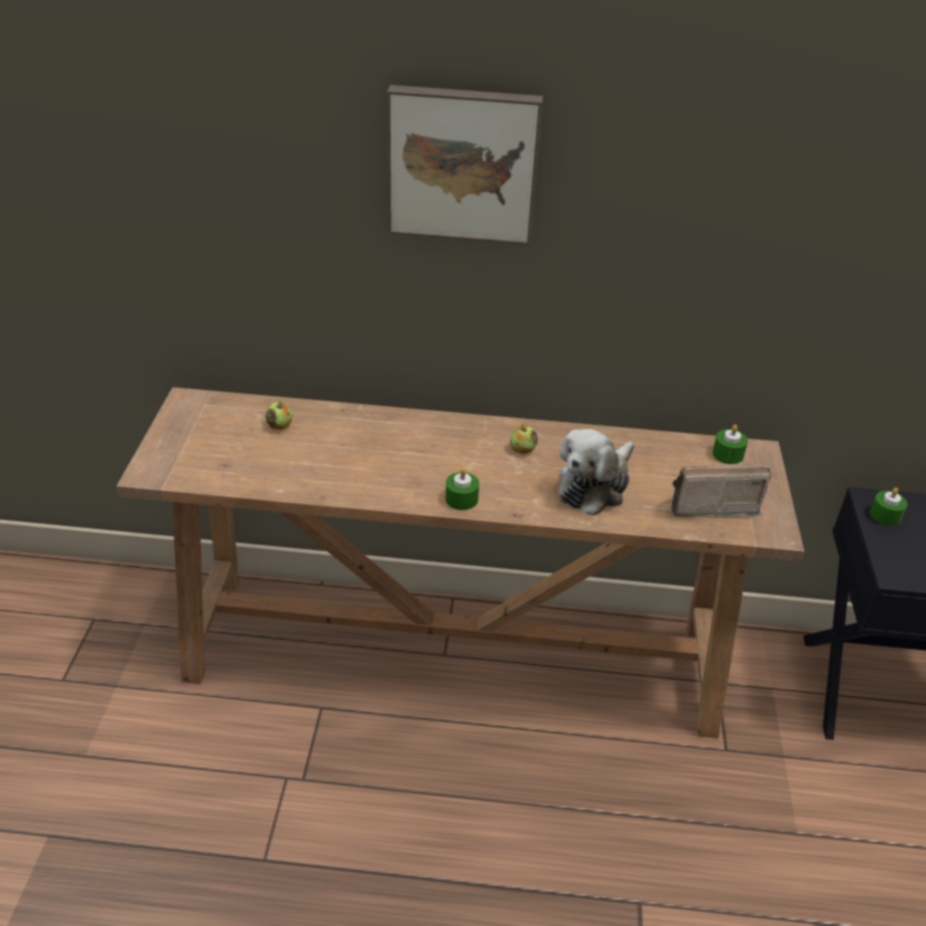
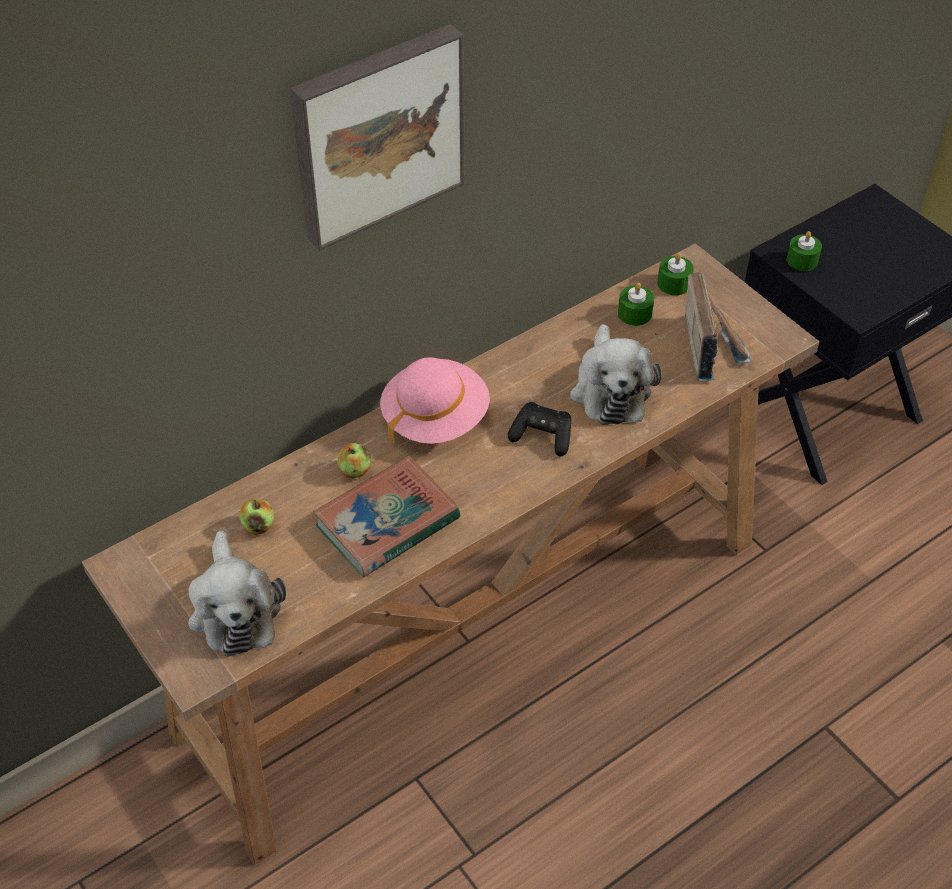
camera: 40 degrees left, 10 degrees up
green candle [445,468,479,510] -> green candle moved to [618,283,654,326]
apple [510,425,538,454] -> apple moved to [337,443,371,478]
radio [670,465,771,517] -> radio turned 135 degrees clockwise [685,271,753,381]
none -> plush toy [188,531,286,657]
none -> book [313,456,460,577]
none -> pink hat [380,357,490,444]
none -> black game controller [508,402,572,456]

